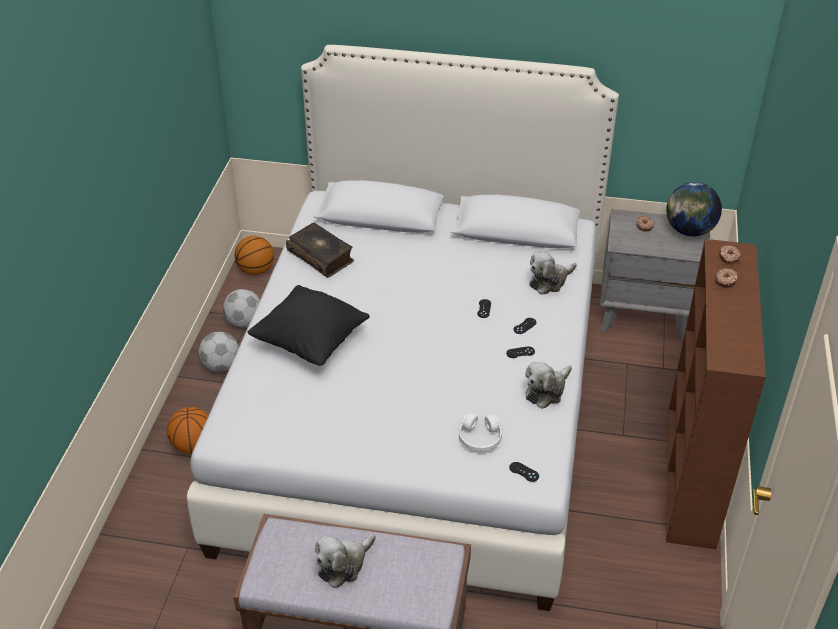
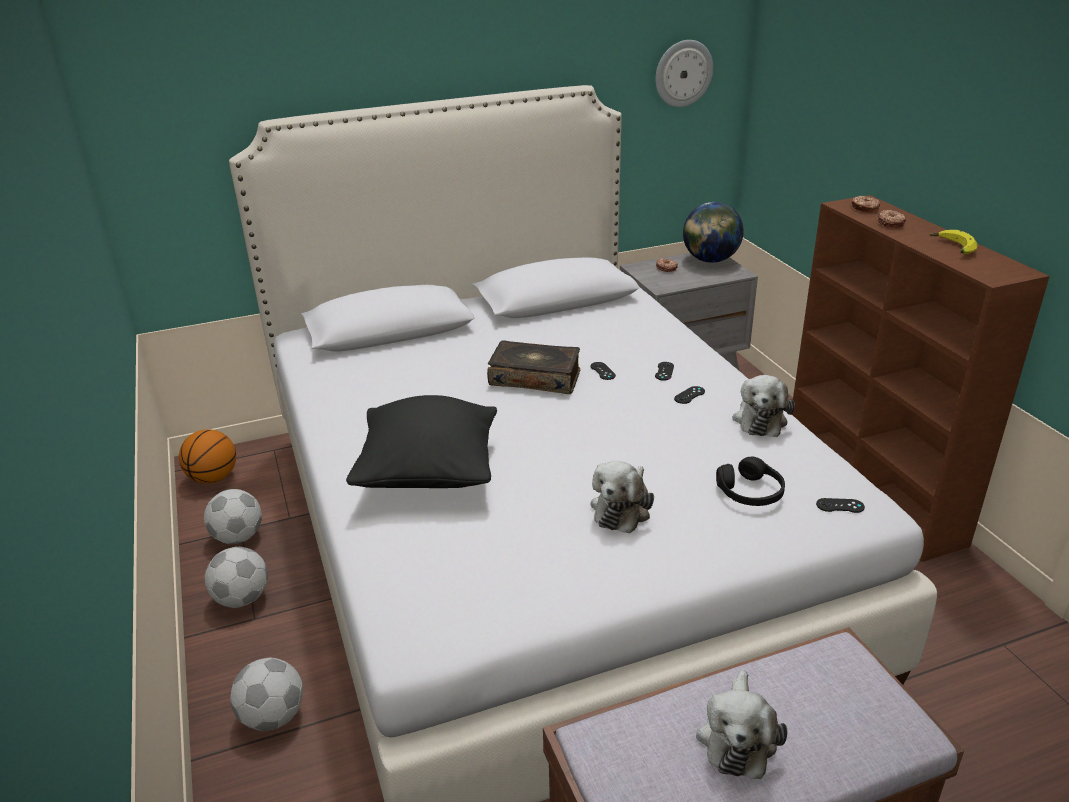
camera: 30 degrees left, 10 degrees down
basketball [167,407,209,454] -> football [230,658,303,731]
book [286,223,354,277] -> book moved to [487,340,580,394]
white headphones [459,413,502,451] -> black headphones [716,457,785,506]
plush toy [529,252,576,295] -> plush toy moved to [591,461,654,534]
none -> wall clock [655,40,713,107]
none -> banana [929,230,978,254]

